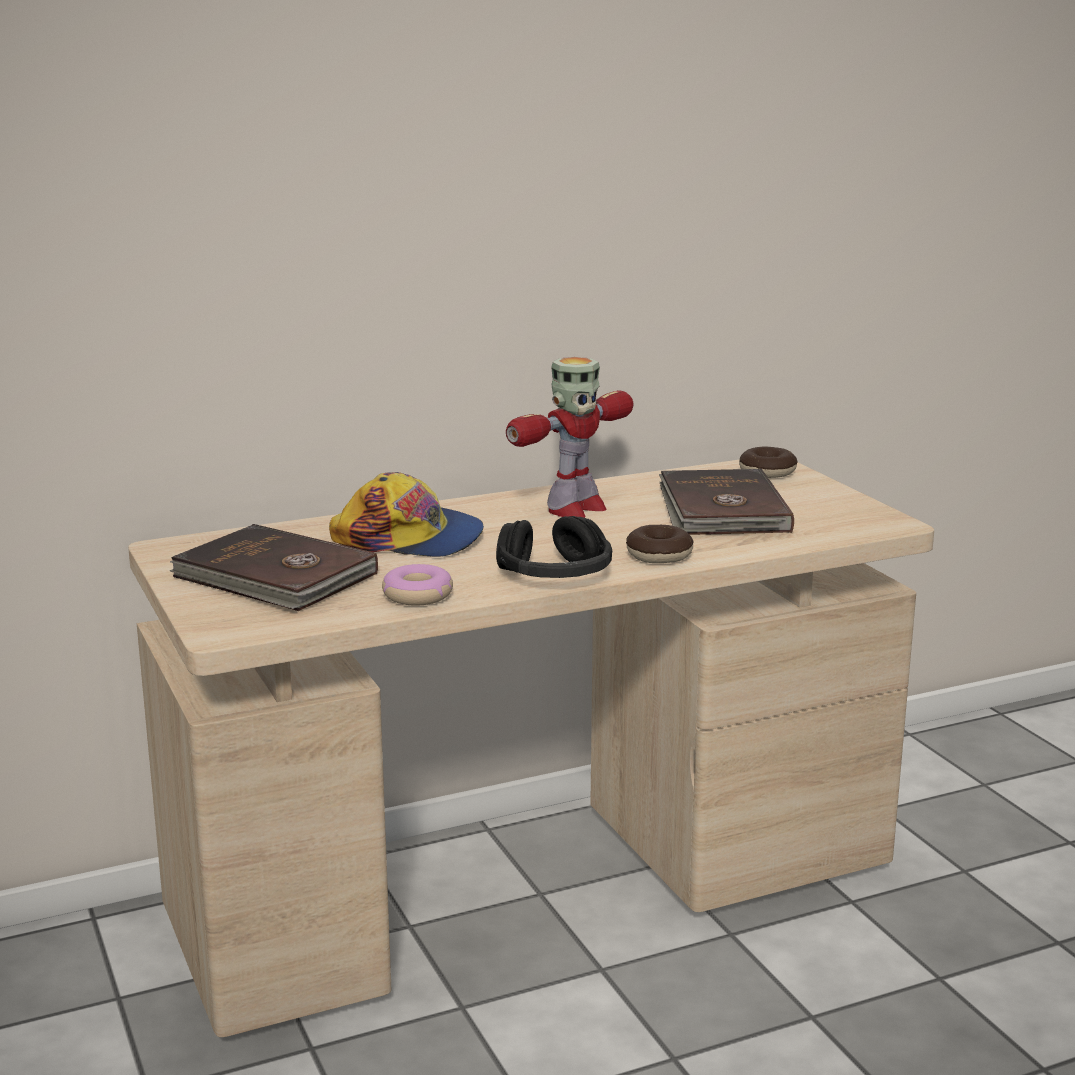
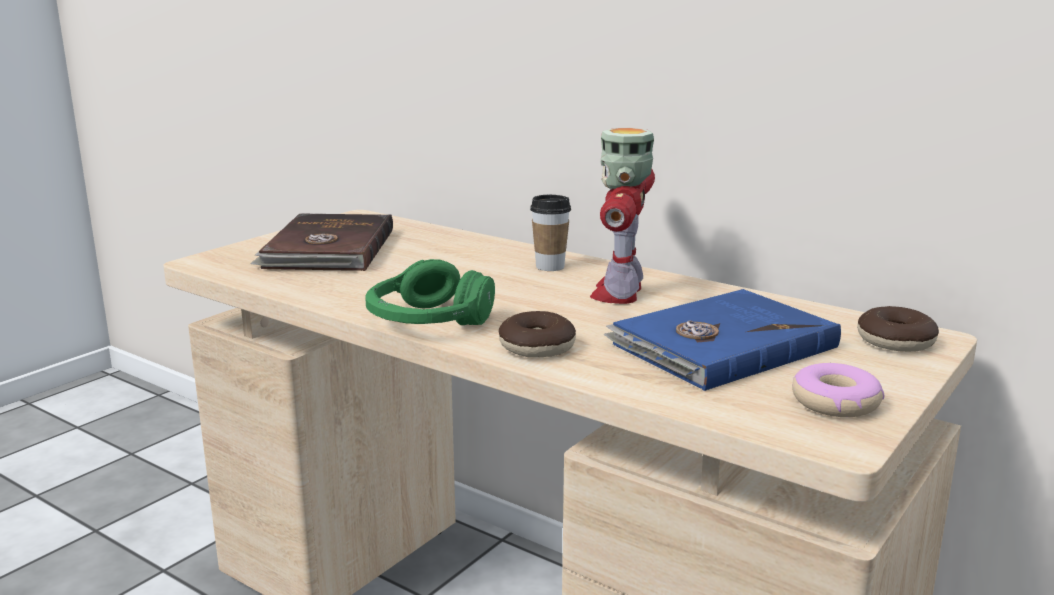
camera: 60 degrees right, 0 degrees up
cap [329,472,484,557] -> none
donut [382,564,453,606] -> donut moved to [792,363,885,417]
black headphones [496,516,612,578] -> green headphones [365,259,495,325]
toy robot [506,357,634,518] -> toy robot turned 90 degrees clockwise [590,128,655,304]
brown book [659,468,794,535] -> blue book [604,289,841,391]
none -> cup [530,195,571,271]

